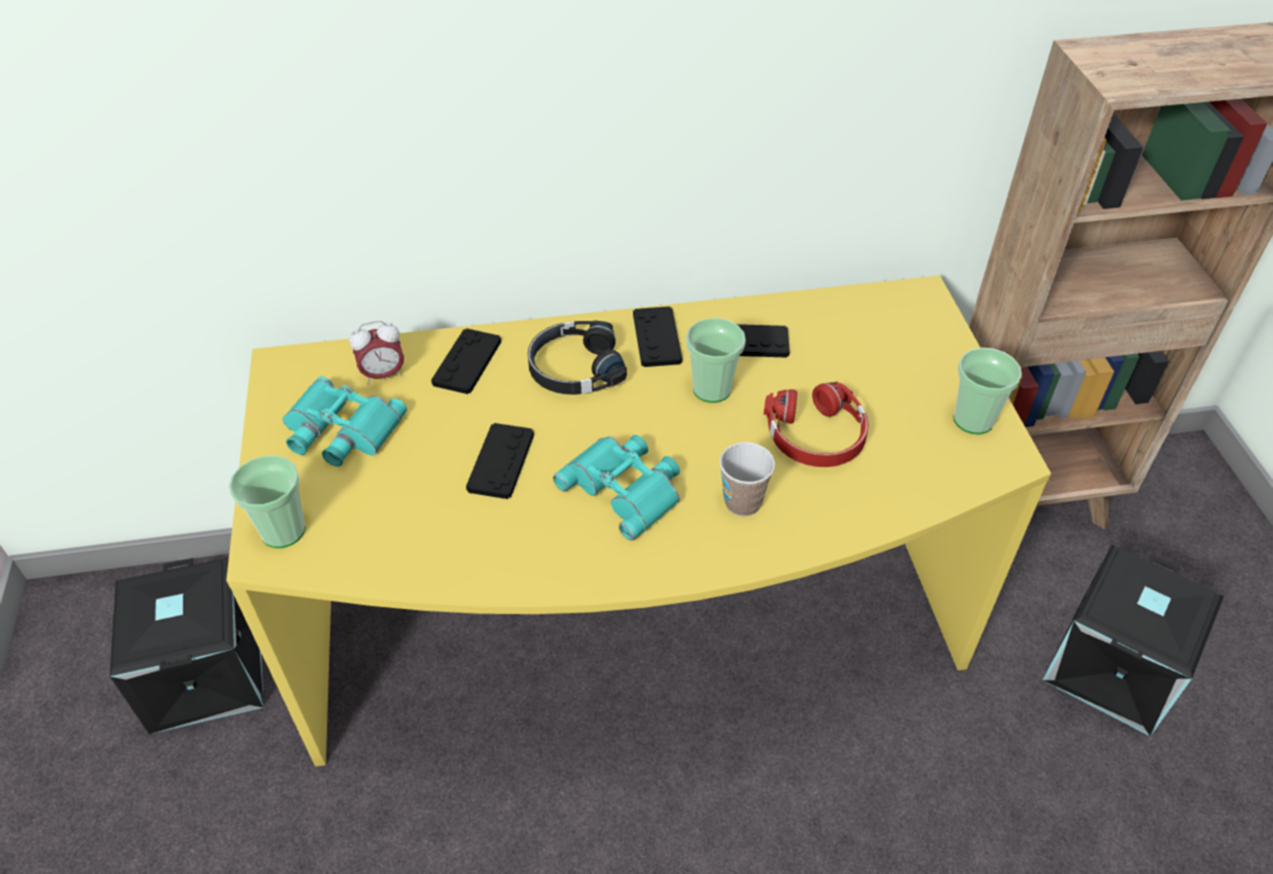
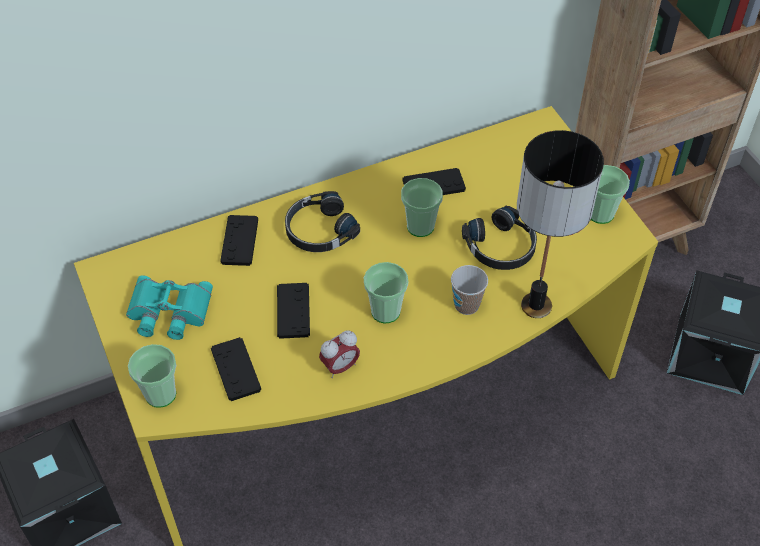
camera: 15 degrees left, 5 degrees up
alarm clock [349,321,404,384] -> alarm clock moved to [319,330,360,378]
turquoise binoculars [553,435,680,541] -> cup [364,262,409,324]
black game controller [633,306,682,367] -> black game controller moved to [211,337,261,401]
red headphones [763,382,869,467] -> black headphones [462,205,537,270]
none -> table lamp [517,130,604,318]

